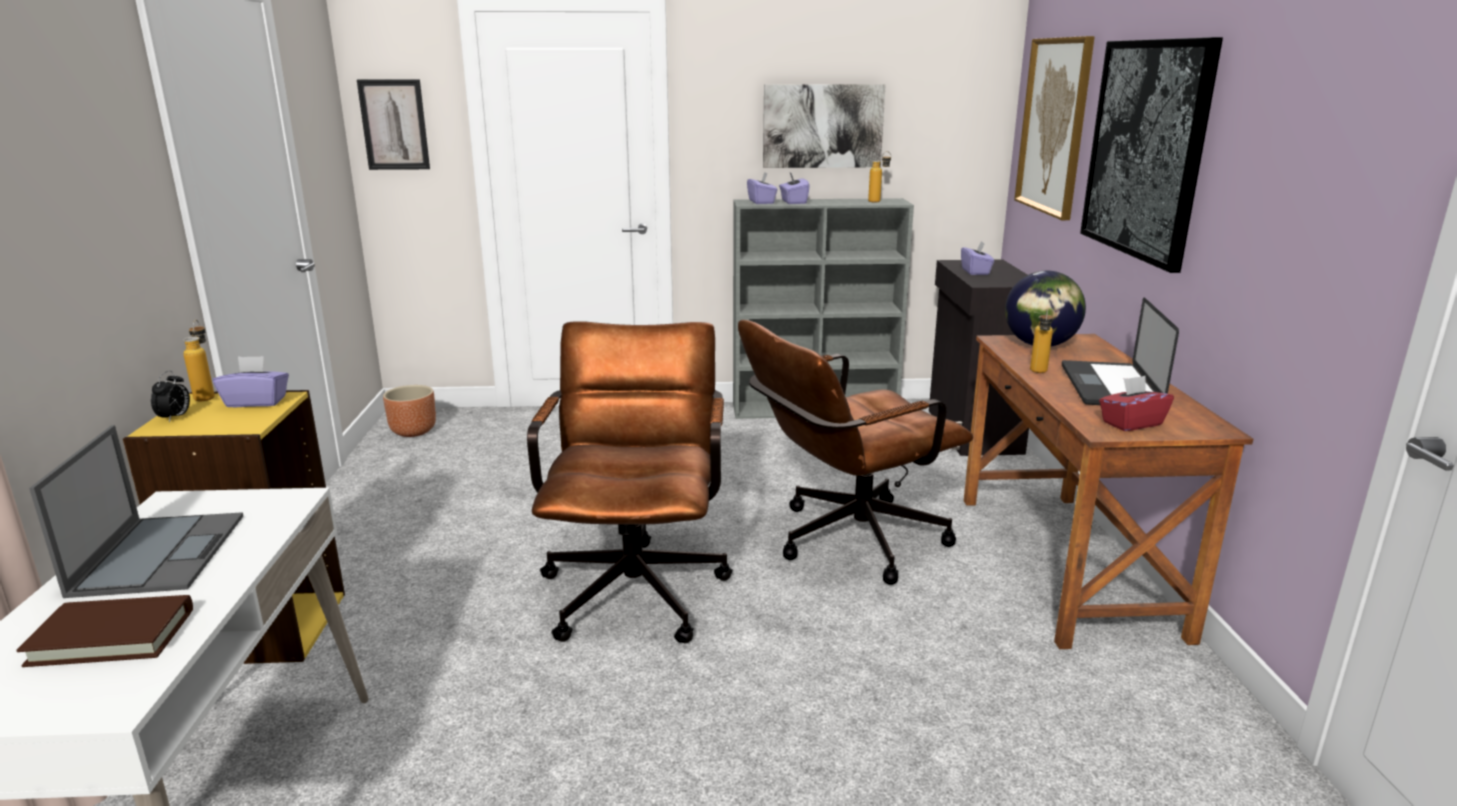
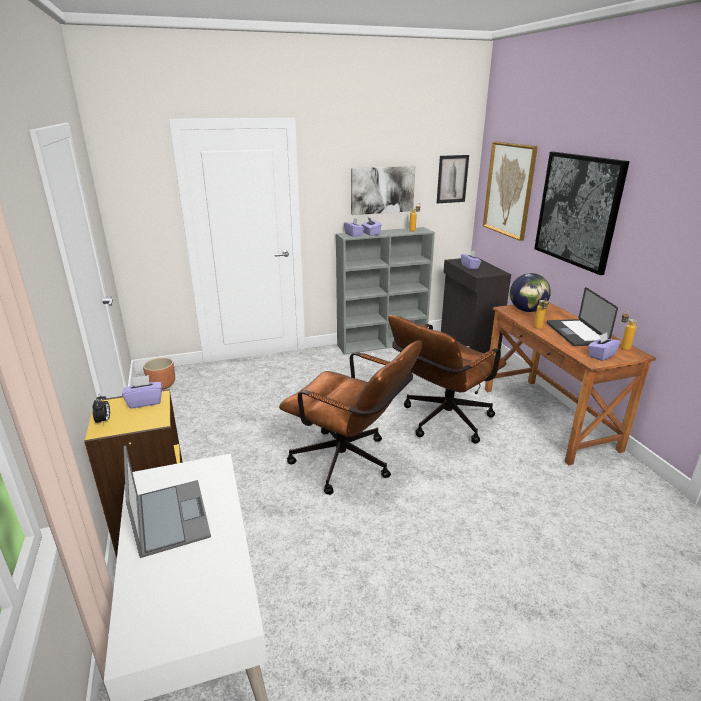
camera: 15 degrees left, 5 degrees up
brown book [16,595,193,667] -> none
bottle [183,320,215,401] -> bottle moved to [621,311,637,350]
picture [357,79,430,170] -> picture moved to [437,155,469,203]
brown office chair [527,321,733,643] -> brown office chair turned 135 degrees clockwise [279,341,422,495]
red tissue box [1099,376,1174,431] -> purple tissue box [588,333,621,361]

